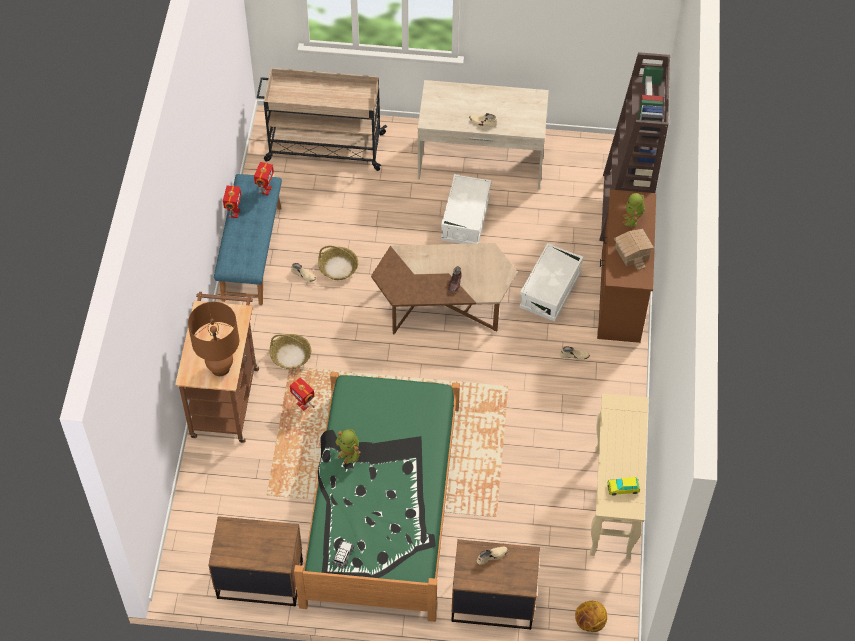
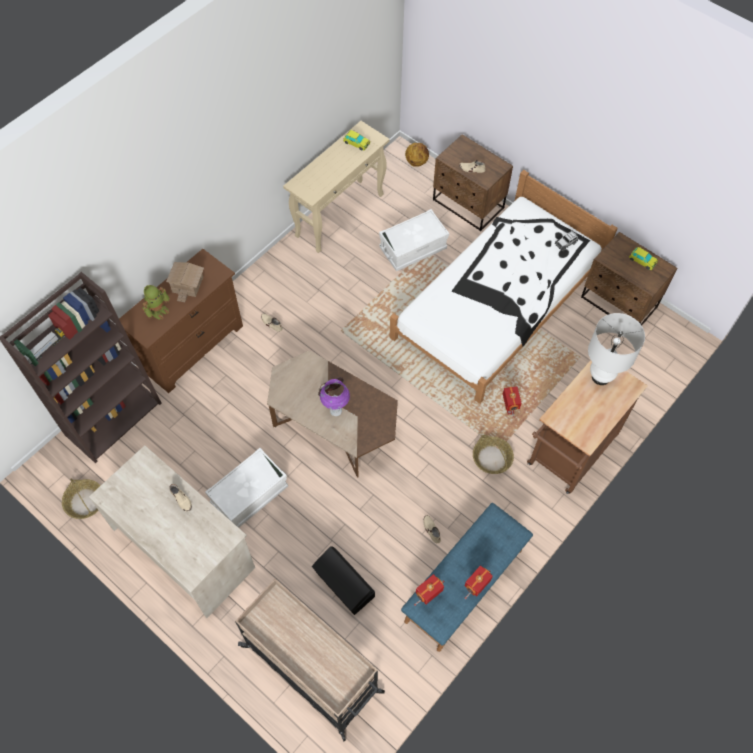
camera: 145 degrees left, 5 degrees up
brown table lamp [188,302,240,376] -> white table lamp [588,313,645,385]
green bed [294,372,460,622] -> white bed [390,170,618,404]
basket [318,246,358,280] -> basket moved to [62,479,101,519]
toy robot [336,429,361,464] -> none
white storage box [520,243,583,322] -> white storage box moved to [379,209,449,271]
none -> black storage box [312,546,375,615]
none -> purple table lamp [320,379,350,416]
none -> toy car [629,247,658,270]

